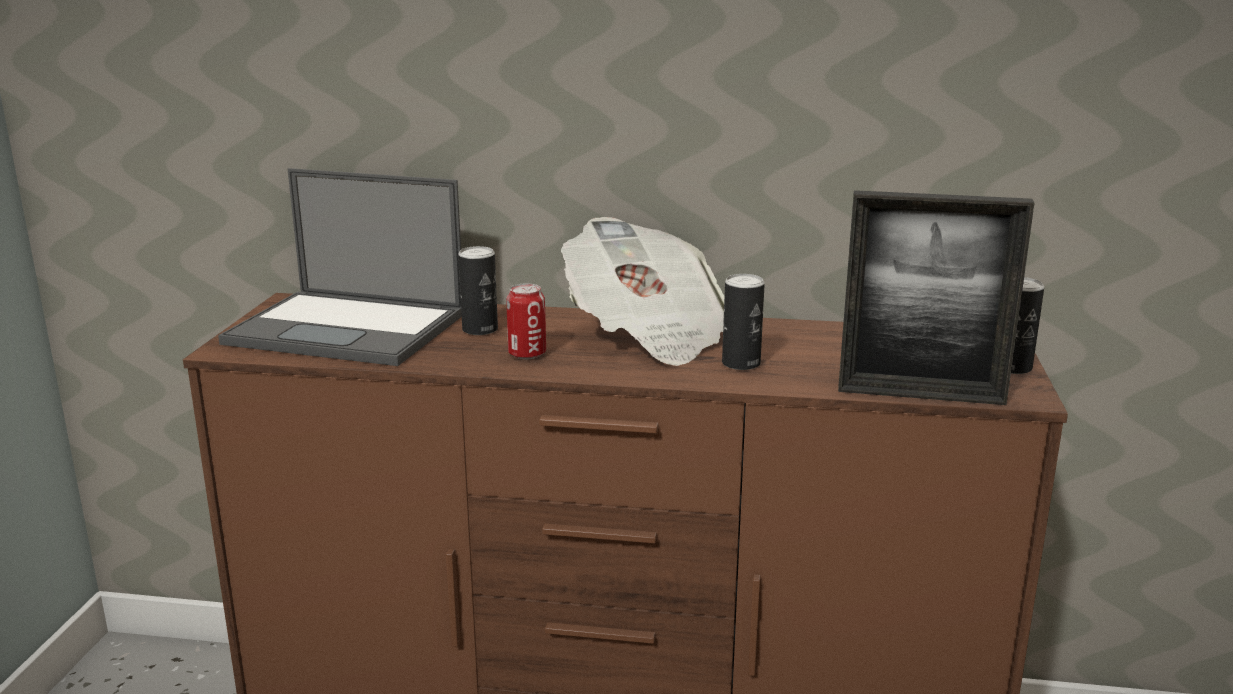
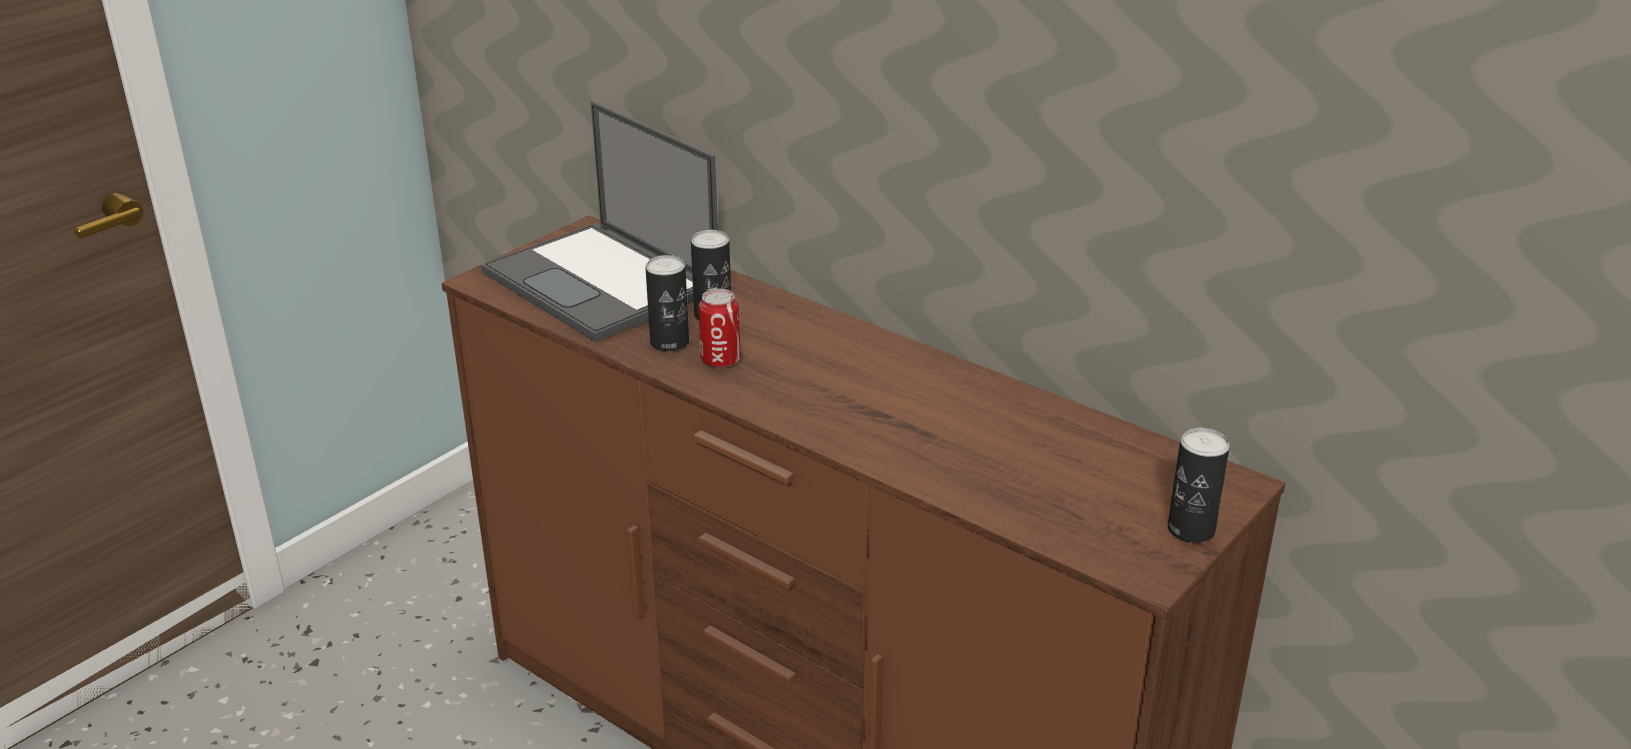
camera: 30 degrees right, 10 degrees up
newspaper [561,217,724,366] -> none
can [722,274,765,370] -> can moved to [645,255,689,352]
picture frame [838,190,1035,405] -> none

